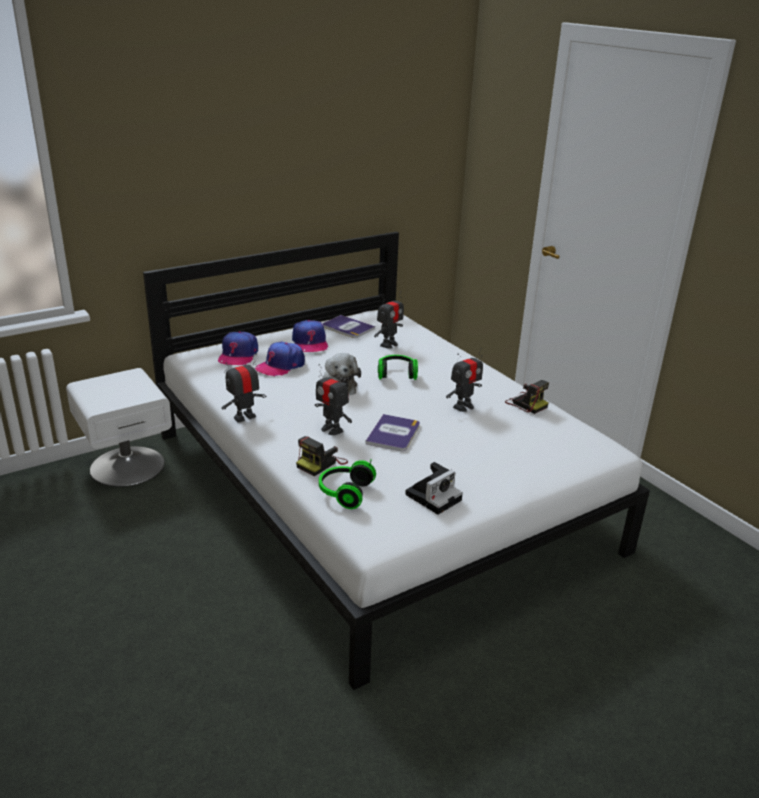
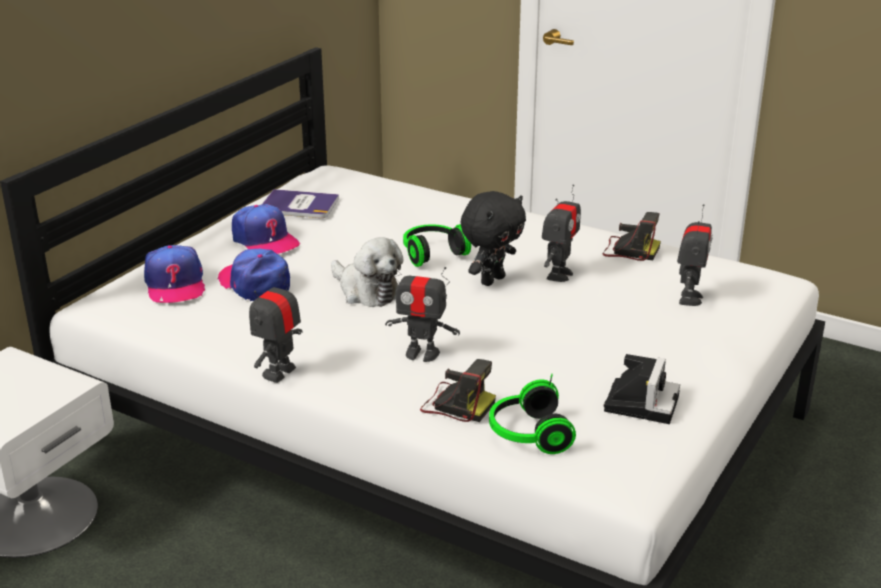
camera: 25 degrees left, 0 degrees up
cap [255,342,305,377] -> cap turned 120 degrees clockwise [218,248,290,301]
camera [296,436,348,476] -> camera turned 75 degrees counterclockwise [420,359,496,422]
book [365,414,420,451] -> none
toy robot [374,291,404,349] -> toy robot moved to [677,204,713,306]
none -> black plush toy [460,191,526,286]

